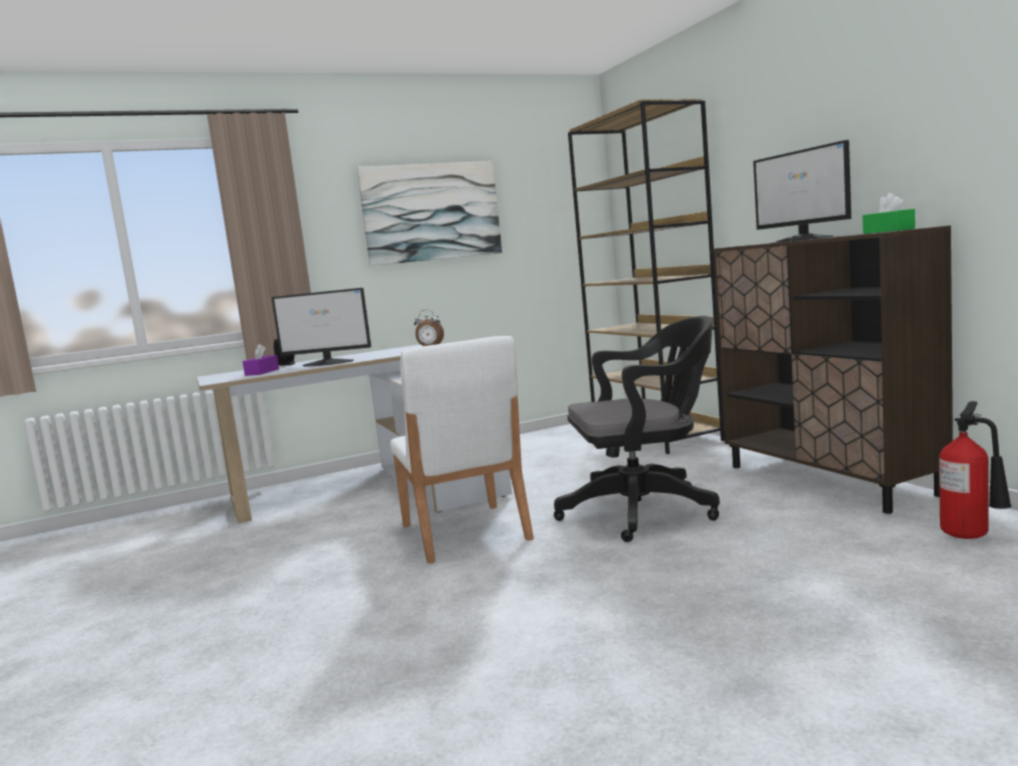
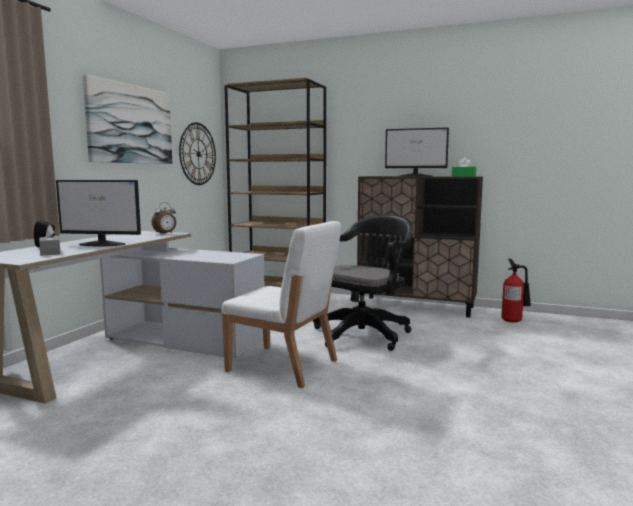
camera: 45 degrees left, 0 degrees up
purple tissue box [243,344,279,376] -> grey tissue box [39,225,61,256]
monitor [272,288,371,366] -> monitor turned 45 degrees clockwise [56,180,141,246]
none -> wall clock [179,122,216,185]

